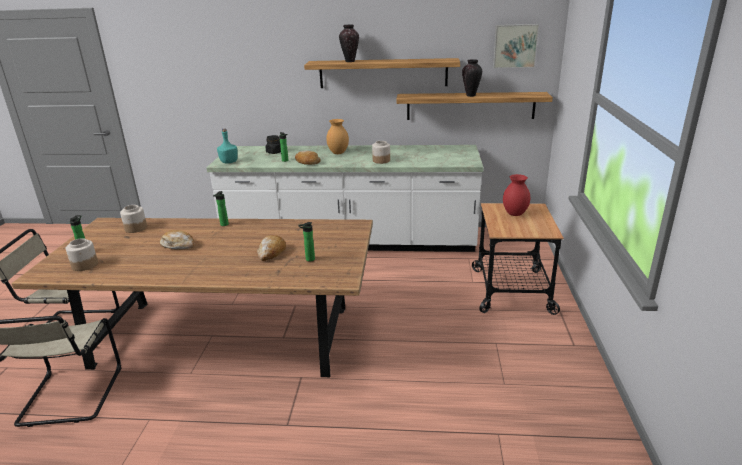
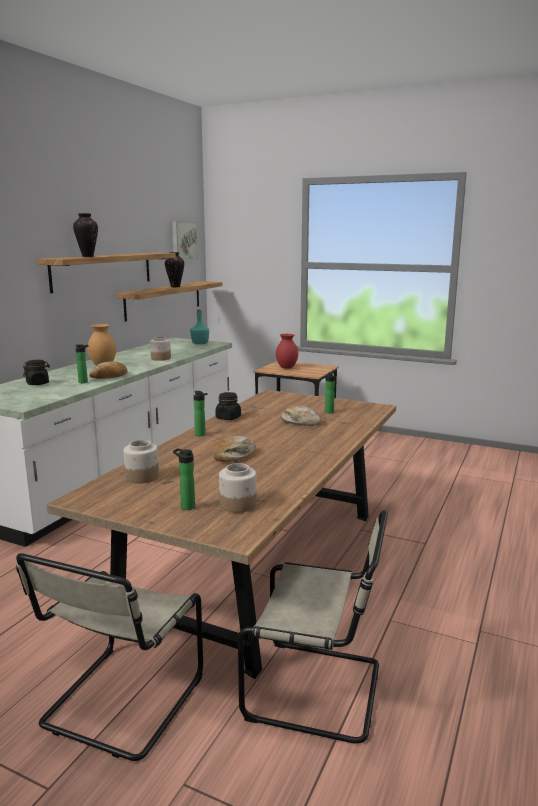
camera: 70 degrees left, 10 degrees down
turquoise bottle [217,128,238,164] -> turquoise bottle moved to [190,310,209,345]
none -> black jar [215,392,241,420]

